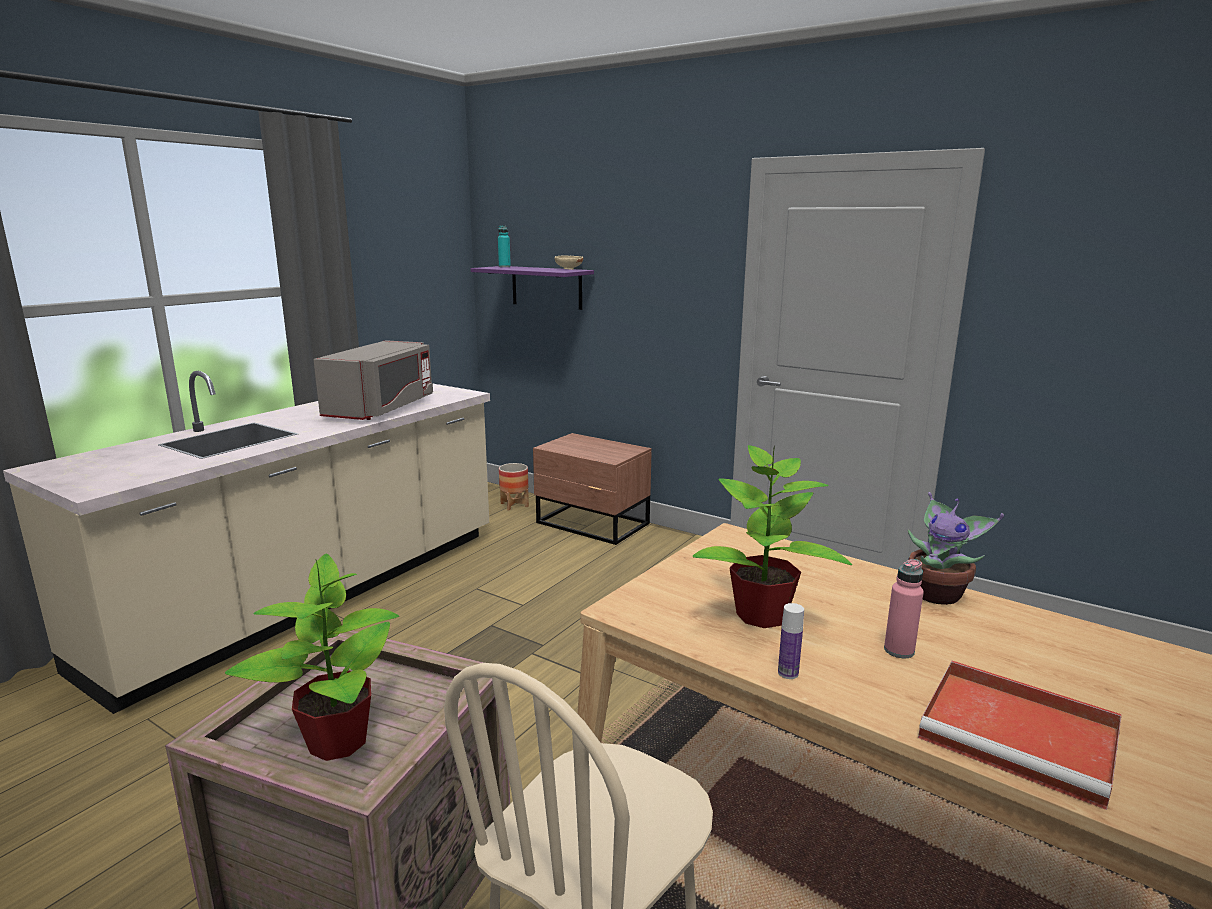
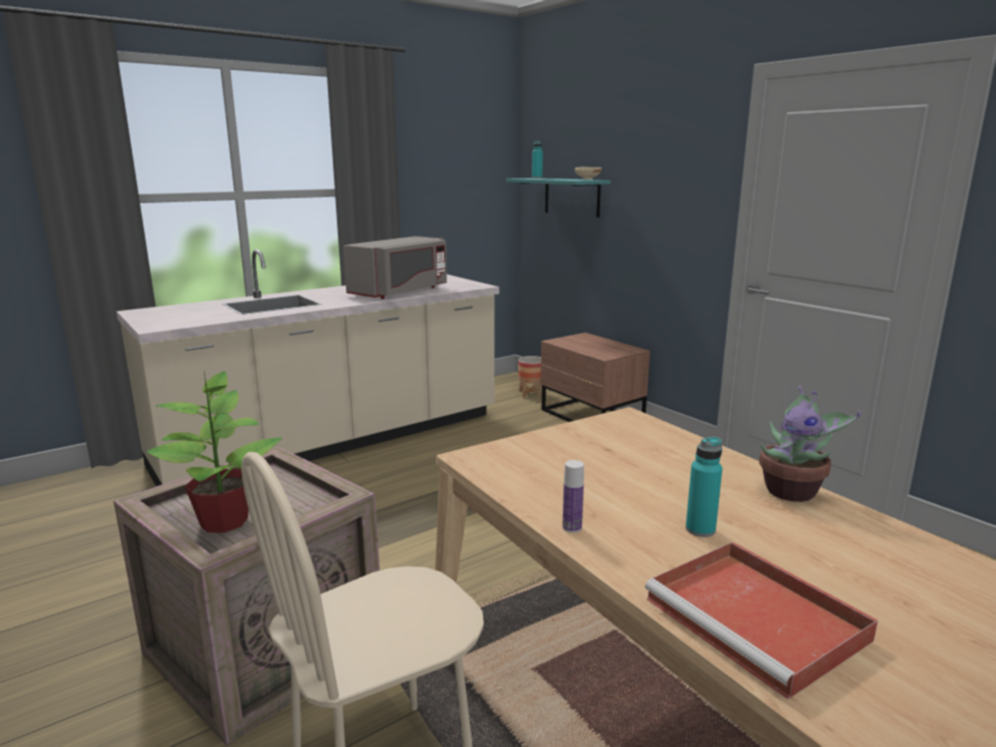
camera: 20 degrees right, 0 degrees up
purple shelf [471,266,594,310] -> turquoise shelf [506,178,611,217]
potted plant [693,445,852,628] -> none
pink bottle [884,559,924,658] -> turquoise bottle [686,437,722,537]

